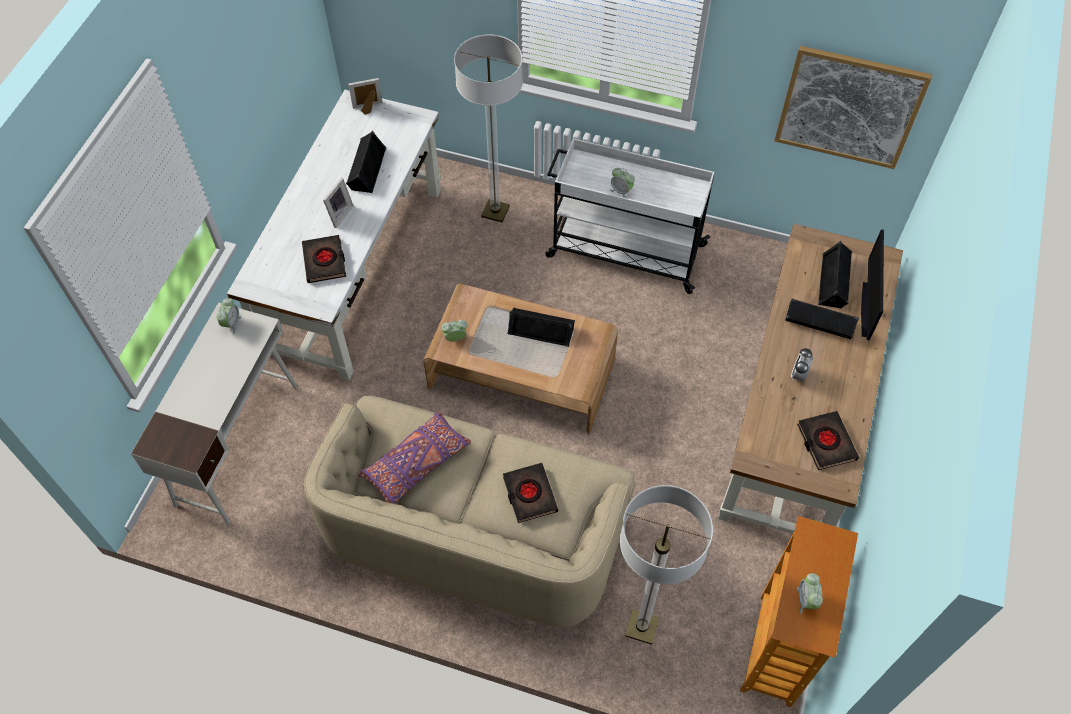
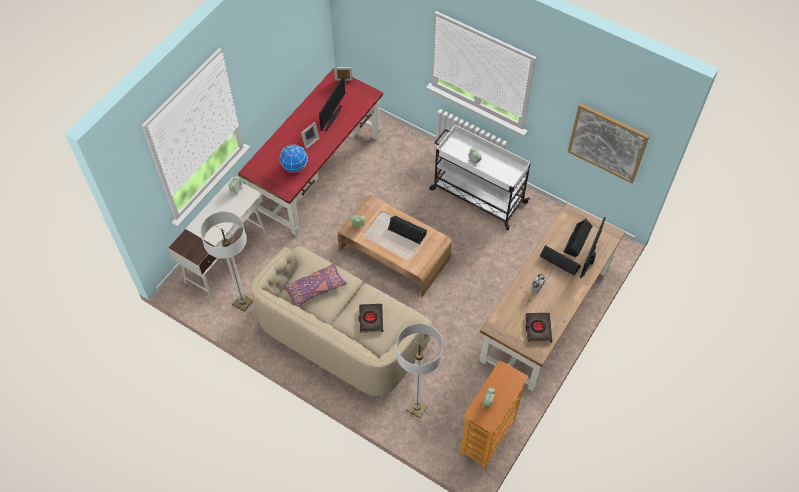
camera: 15 degrees right, 0 degrees up
white desk [227,90,441,380] -> red desk [238,68,383,236]
black book [302,235,346,283] -> globe [280,145,308,173]
black speaker [346,131,386,193] -> monitor [319,76,345,131]
floor lamp [454,34,523,223] -> floor lamp moved to [200,211,253,312]

